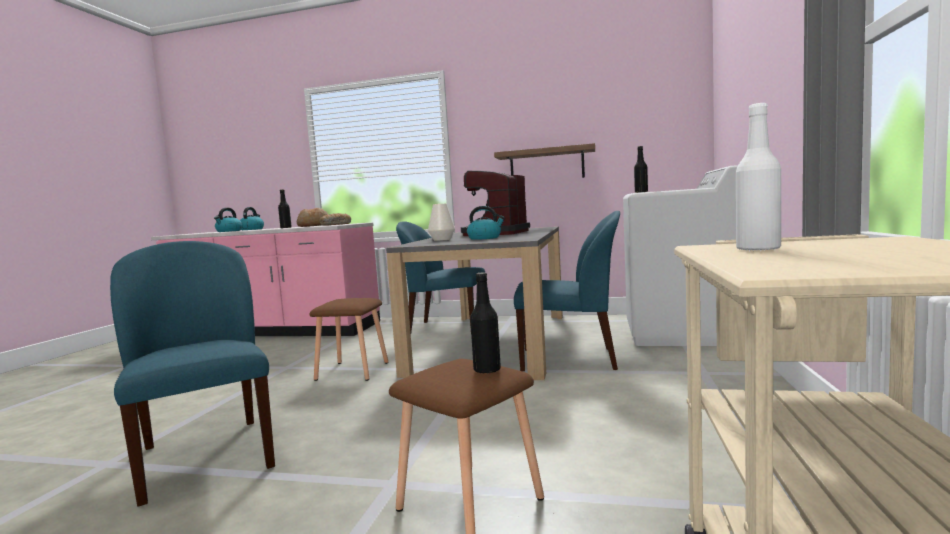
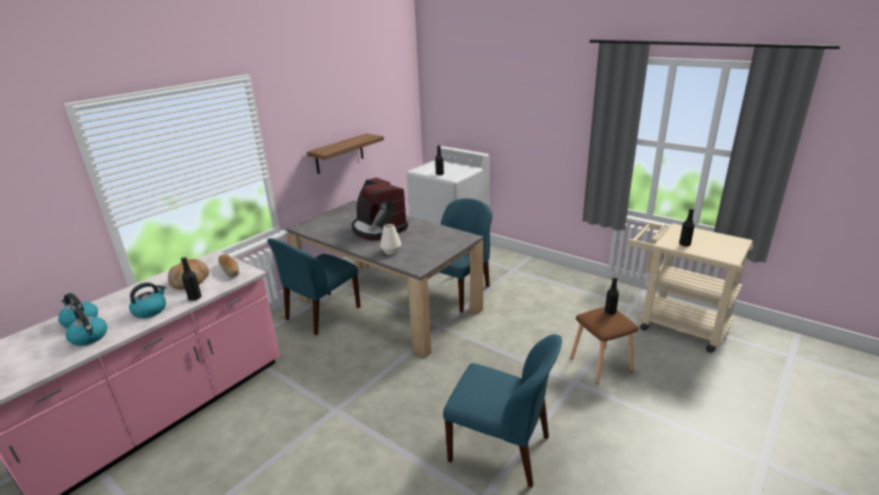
camera: 65 degrees left, 20 degrees up
blue chair [110,241,275,507] -> blue chair turned 150 degrees counterclockwise [443,334,562,488]
brown stool [309,298,388,381] -> none
kettle [467,206,505,240] -> kettle moved to [129,282,166,318]
white bottle [736,103,781,251] -> black bottle [679,208,695,246]

